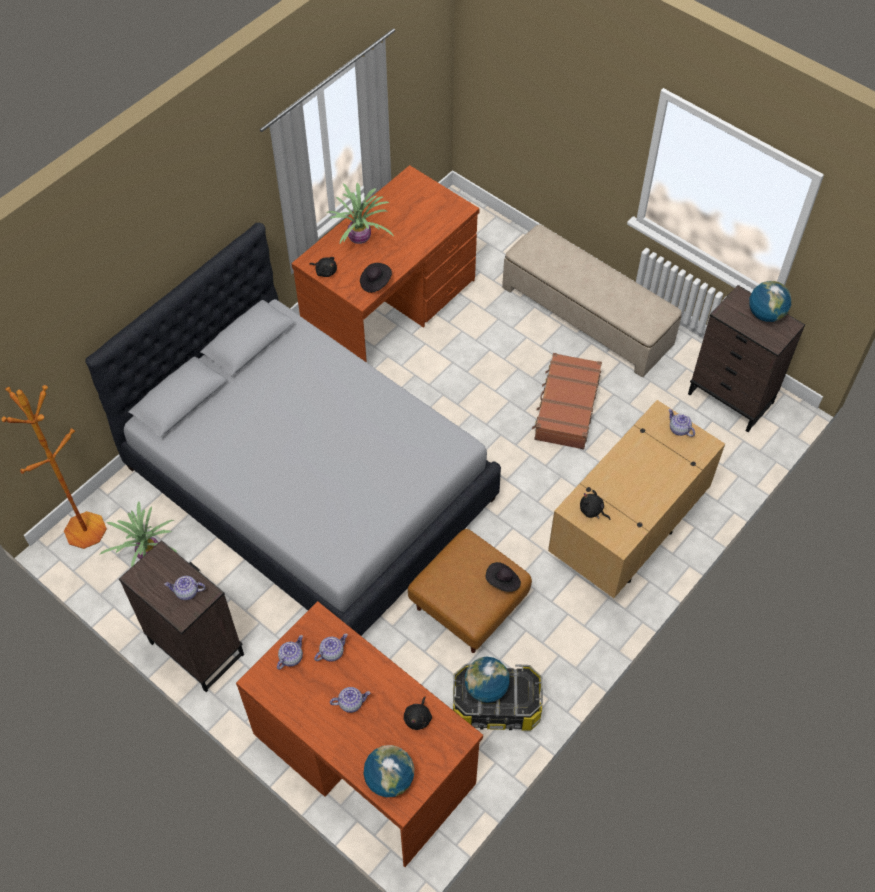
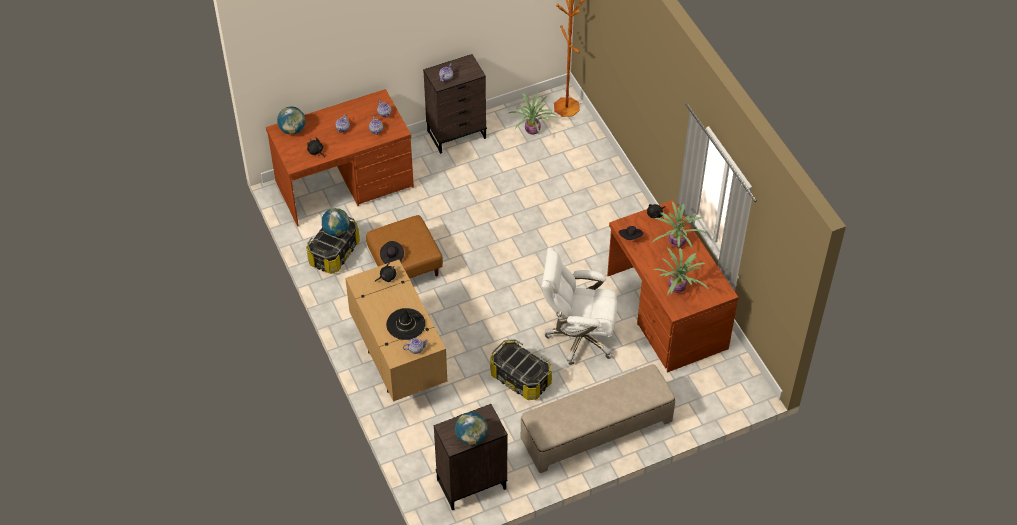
camera: 115 degrees right, 5 degrees down
grey bed [85,223,501,636] -> none
brown suitcase [532,353,602,450] -> storage box [490,339,552,400]
none -> black hat [386,308,425,340]
none -> white office chair [542,248,617,365]
none -> potted plant [654,248,709,296]

